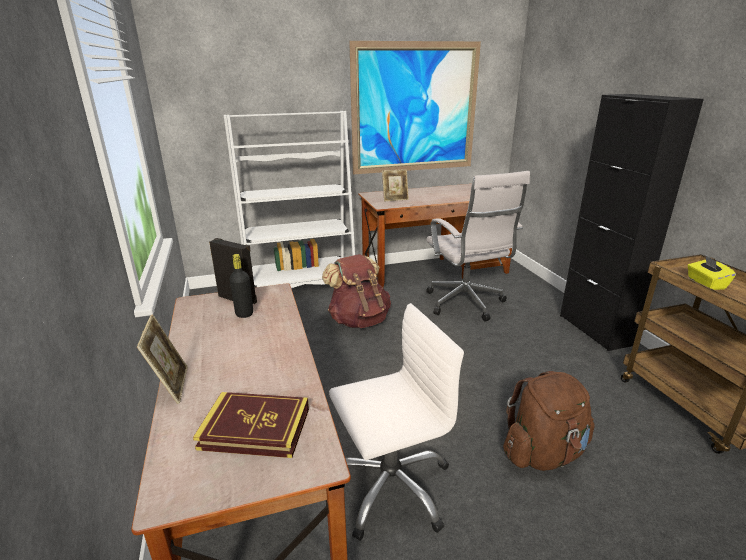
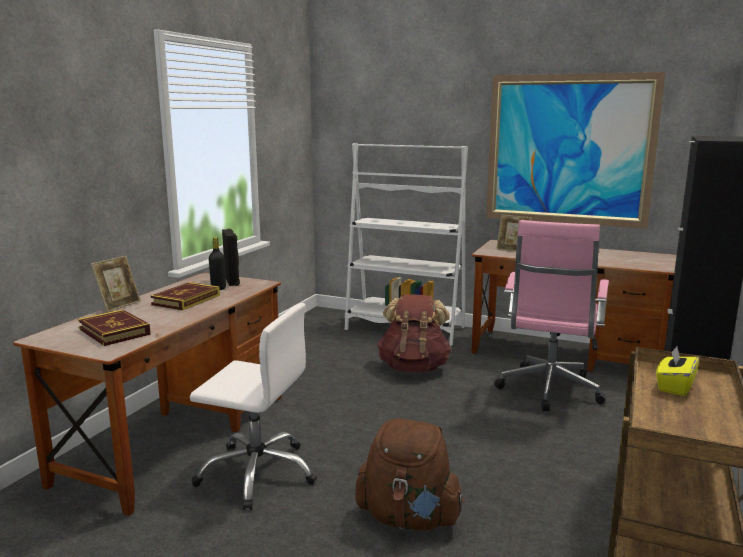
camera: 40 degrees right, 10 degrees down
white office chair [426,171,530,321] -> pink office chair [494,220,609,411]
none -> book [150,282,220,311]

